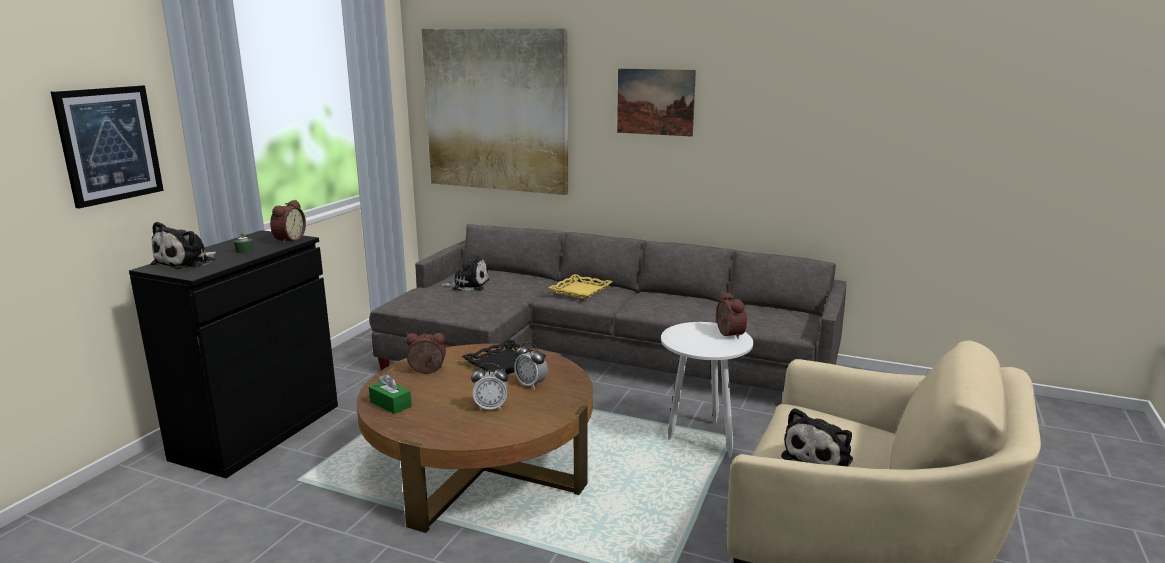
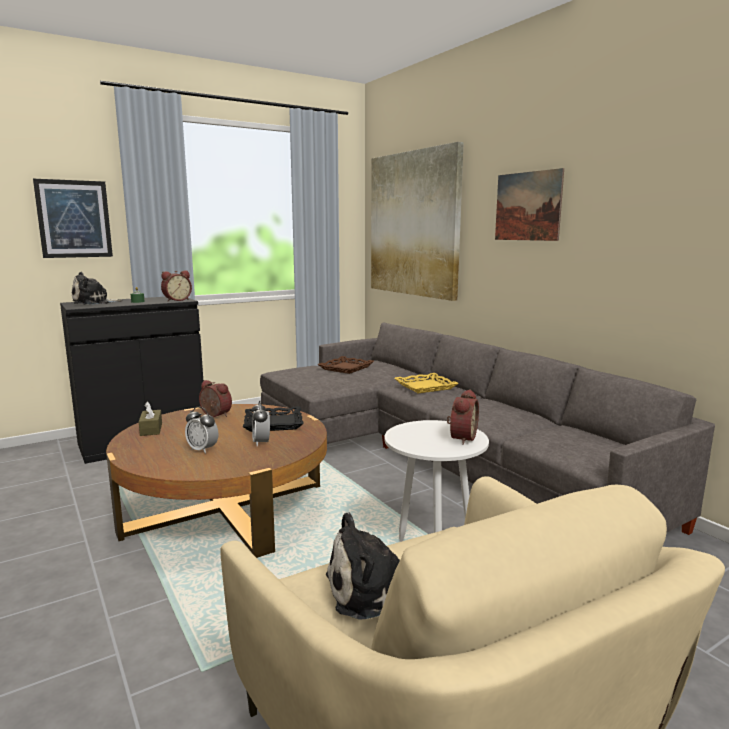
camera: 35 degrees right, 5 degrees down
green tissue box [369,373,412,414] -> brown tissue box [139,402,162,436]
plush toy [440,255,489,292] -> brown tray [318,356,374,374]

